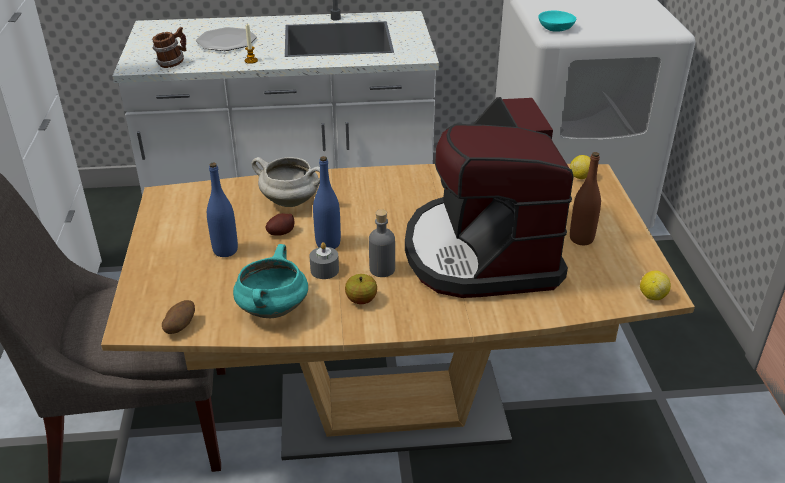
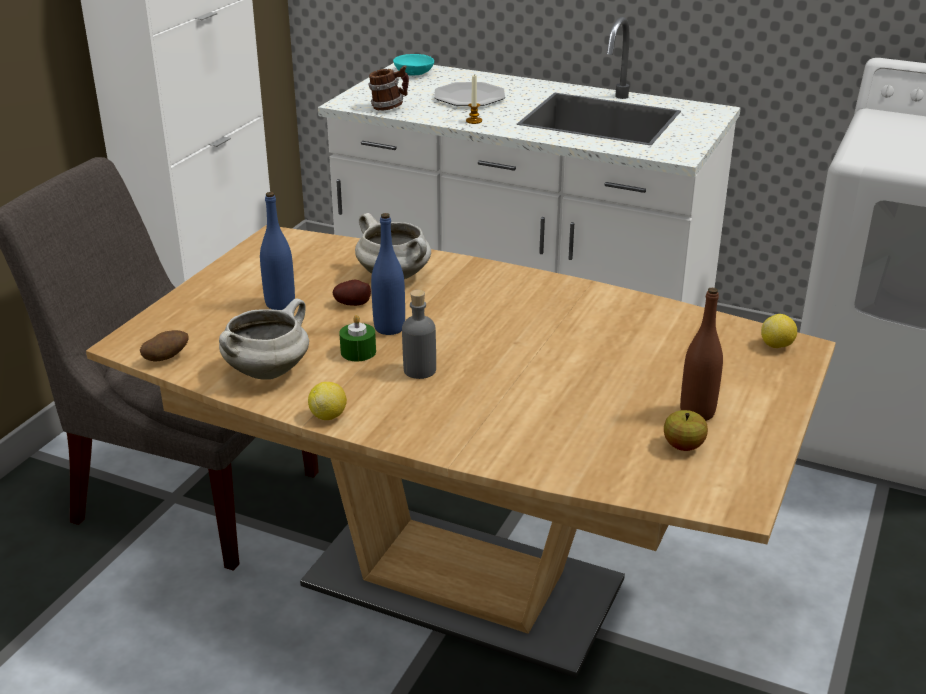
camera: 30 degrees right, 5 degrees down
turquoise cooking pot [233,244,308,318] -> white cooking pot [219,298,309,380]
grey candle [309,242,339,279] -> green candle [339,315,376,361]
apple [345,274,377,304] -> apple moved to [664,410,708,451]
coffee machine [405,97,574,298] -> none
turquoise bowl [538,10,576,32] -> turquoise bowl moved to [393,54,434,76]
lemon [640,271,671,300] -> lemon moved to [308,382,347,420]

